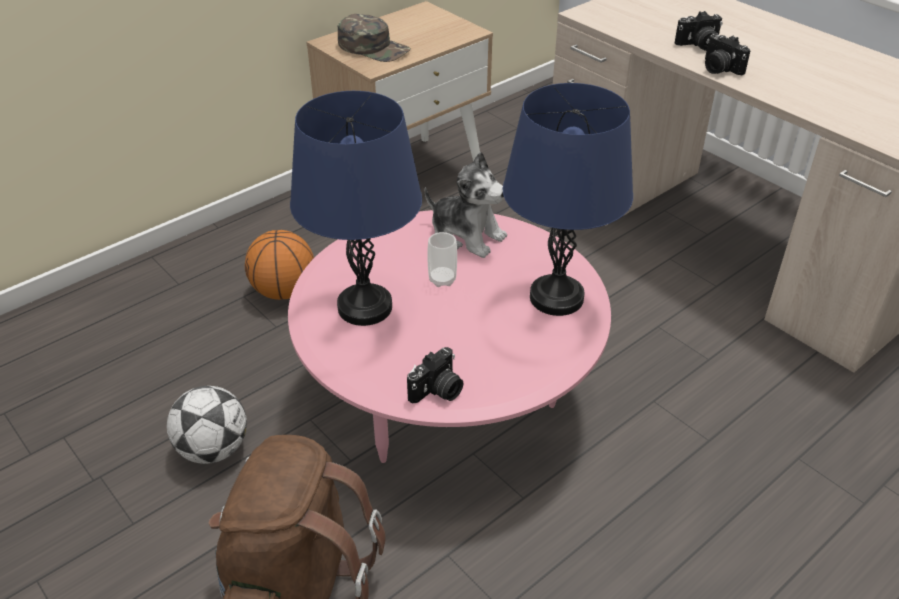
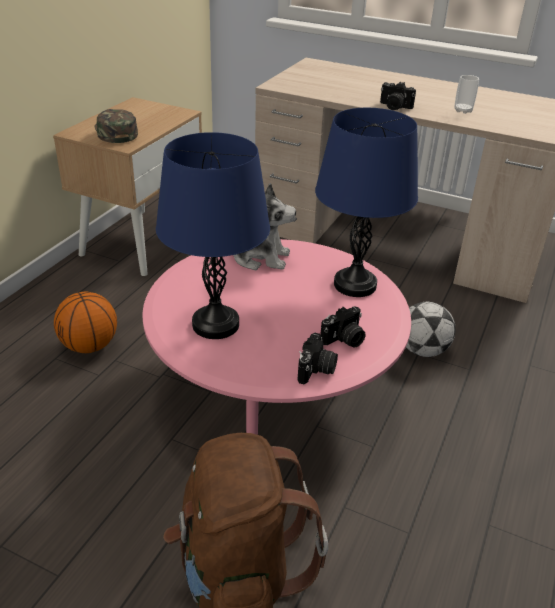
camera: 25 degrees left, 5 degrees down
football [167,386,247,464] -> football moved to [406,302,456,357]
green cap [338,14,411,62] -> green cap turned 120 degrees counterclockwise [94,109,138,143]
cup [427,232,457,287] -> cup moved to [454,75,479,114]
camera [675,11,723,51] -> camera moved to [320,306,366,348]

